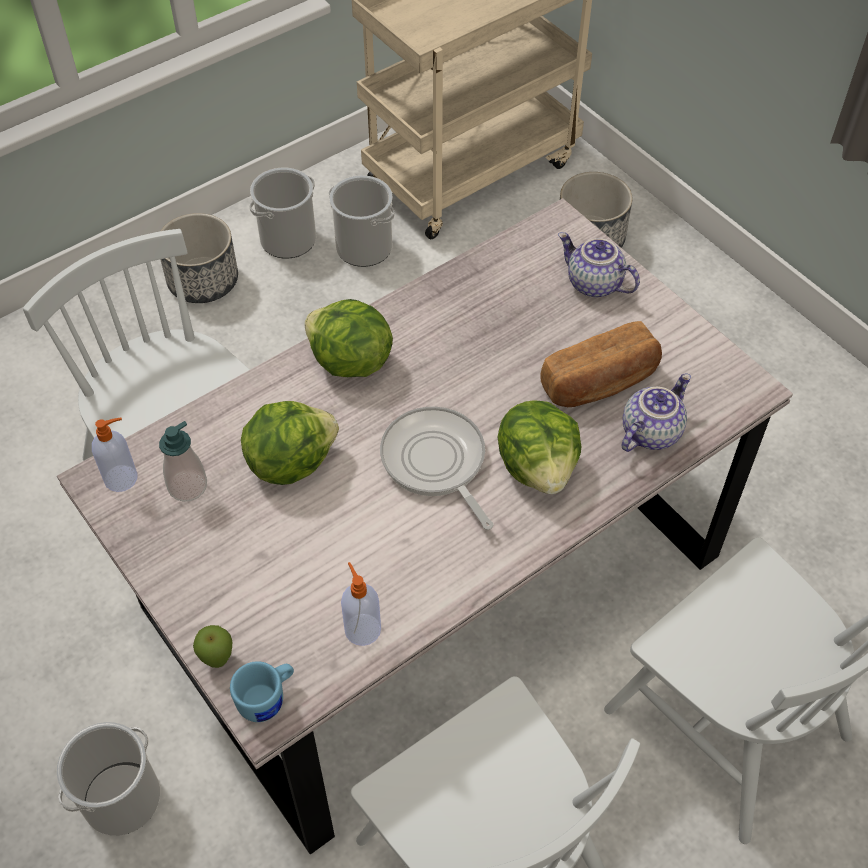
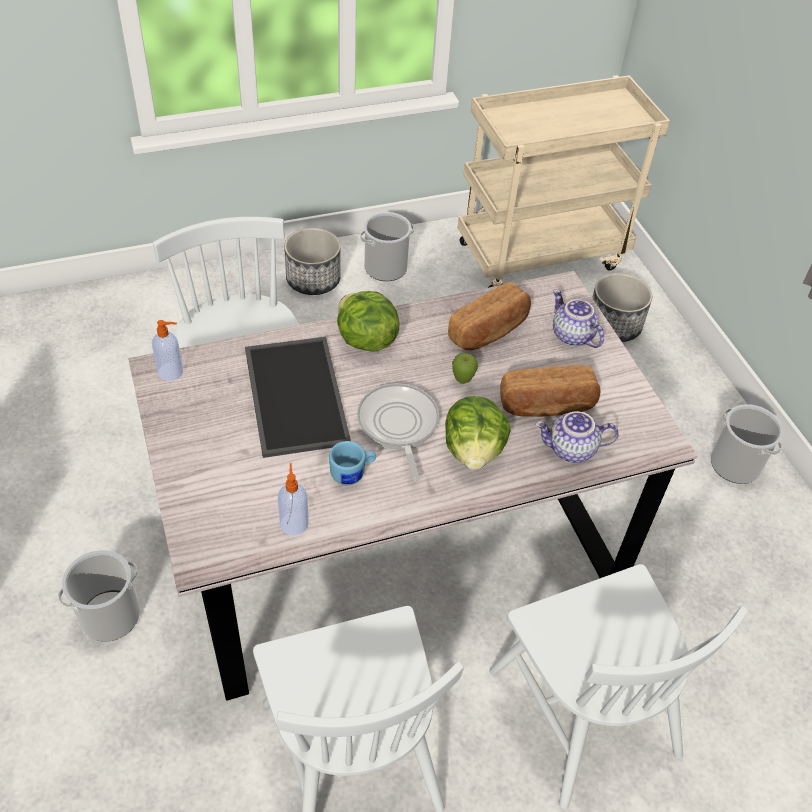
camera: 15 degrees right, 5 degrees down
soap dispenser [159,421,207,502] -> none
apple [193,625,232,668] -> apple moved to [452,353,478,384]
blue mug [230,661,294,722] -> blue mug moved to [329,441,376,485]
lettuce [241,401,339,485] -> tray [245,337,351,458]
bucket [329,175,395,267] -> bucket moved to [711,404,784,484]
teapot [621,374,691,452] -> teapot turned 150 degrees counterclockwise [535,411,619,463]
none -> bread [448,282,531,350]

